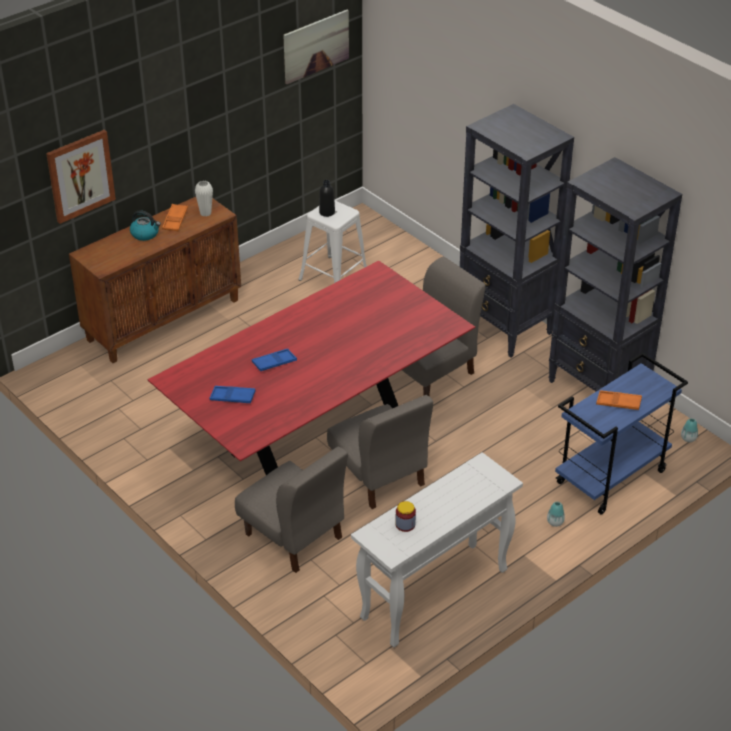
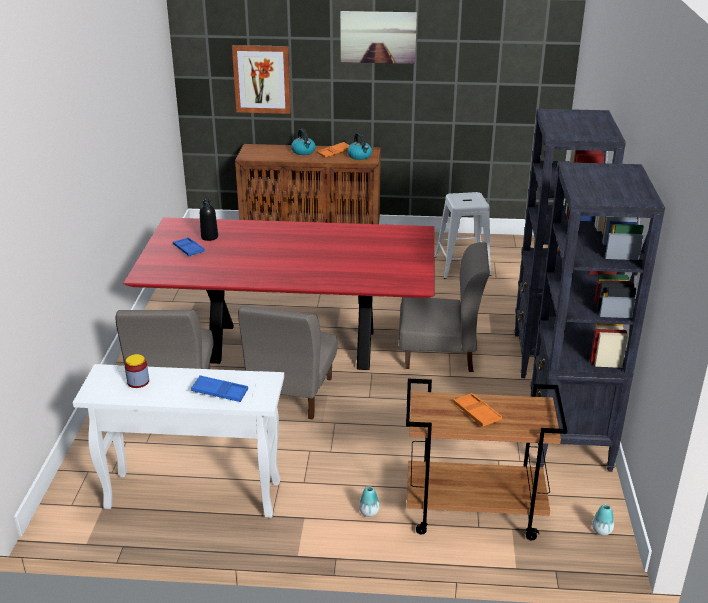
camera: 45 degrees right, 10 degrees down
white vase [195,181,213,217] -> kettle [347,133,372,160]
blue tray [252,349,297,371] -> blue tray moved to [191,375,248,402]
picture [283,10,349,84] -> picture moved to [340,11,417,64]
black bottle [319,180,335,217] -> black bottle moved to [200,199,218,241]
blue cart [555,352,688,515] -> brown cart [406,379,567,540]

